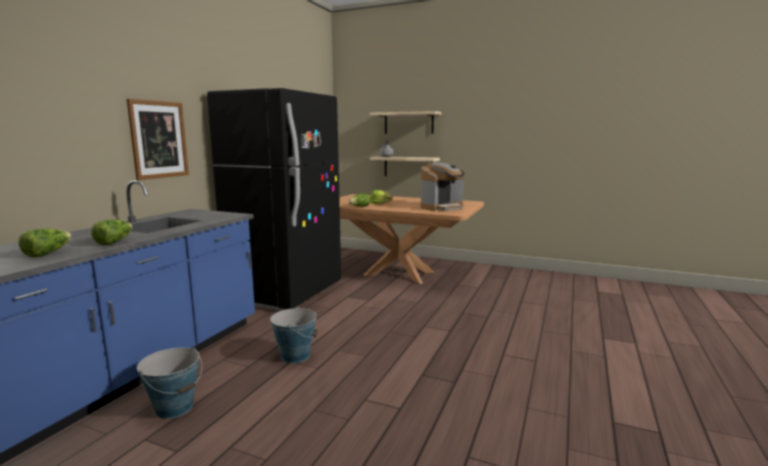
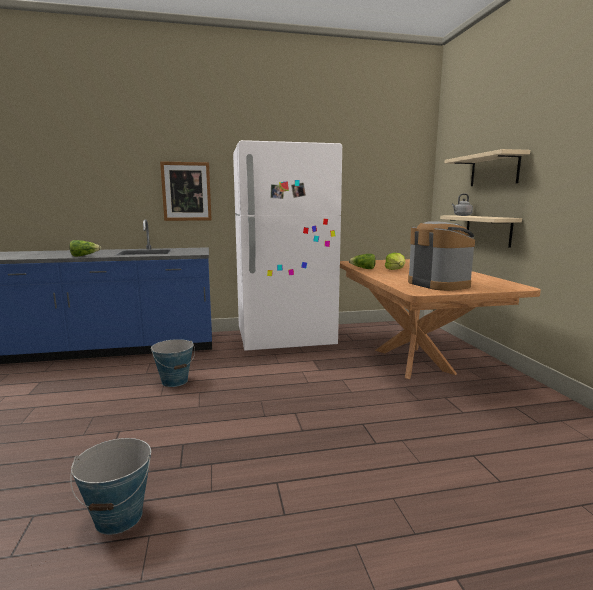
camera: 55 degrees right, 0 degrees up
lettuce [18,229,72,257] -> none
bucket [137,347,202,419] -> bucket moved to [70,438,151,535]
black fridge [207,88,341,310] -> white fridge [233,140,342,351]
coffee machine [421,162,465,211] -> coffee machine turned 135 degrees counterclockwise [408,221,475,291]

